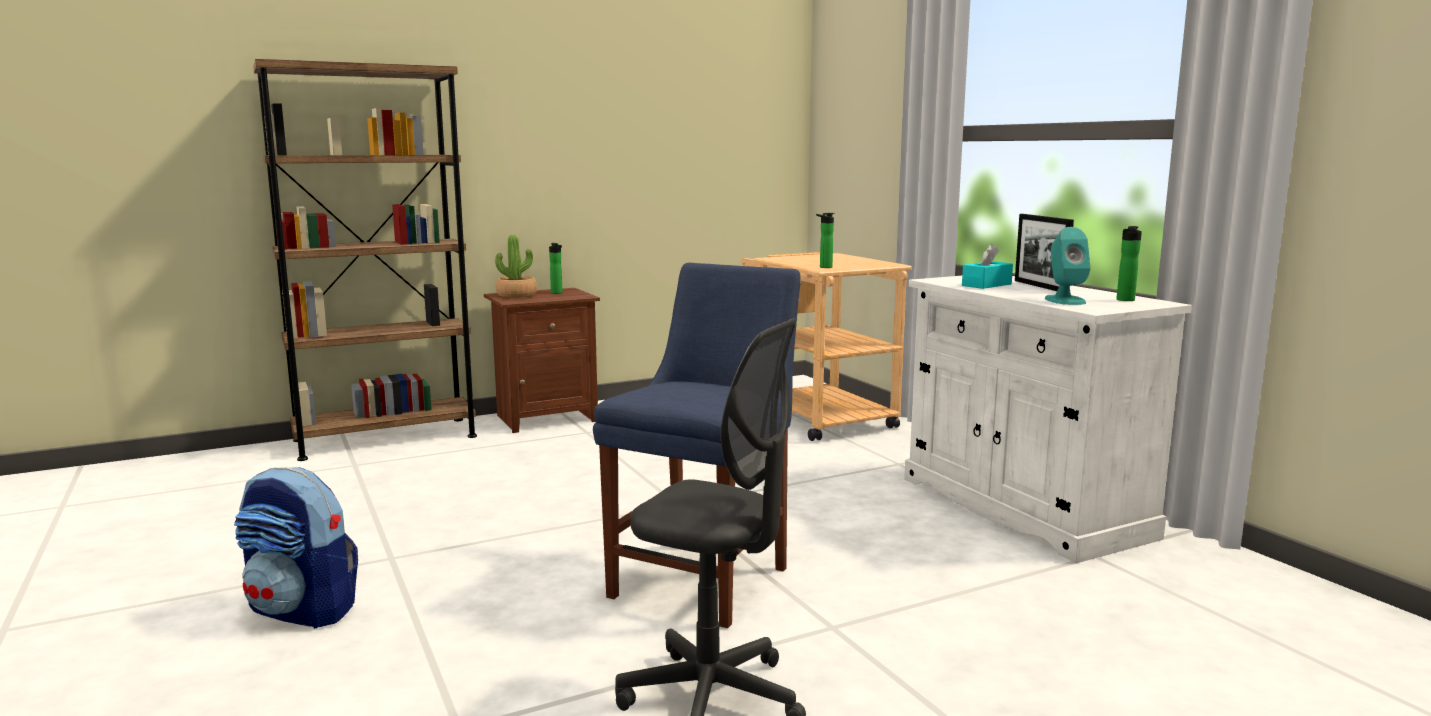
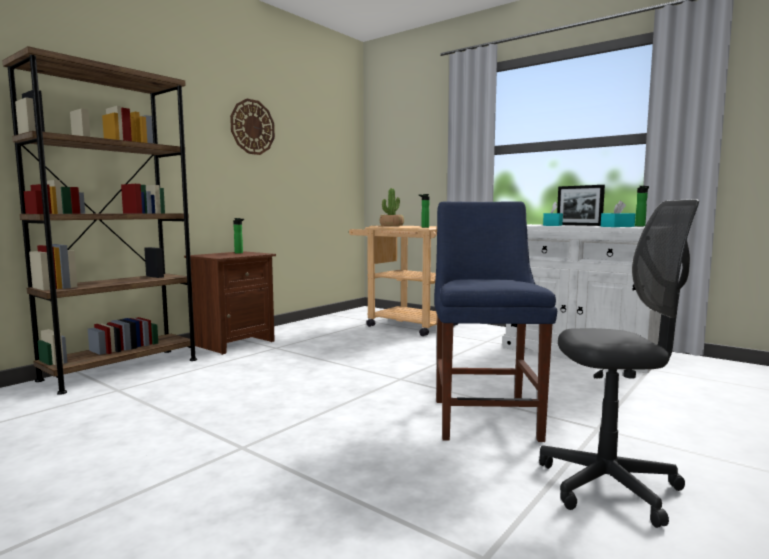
camera: 25 degrees left, 5 degrees down
backpack [234,467,358,629] -> none
potted plant [495,235,537,298] -> potted plant moved to [380,188,404,226]
turquoise speaker [1045,227,1090,305] -> turquoise tissue box [601,200,635,227]
none -> wall clock [230,98,275,155]

